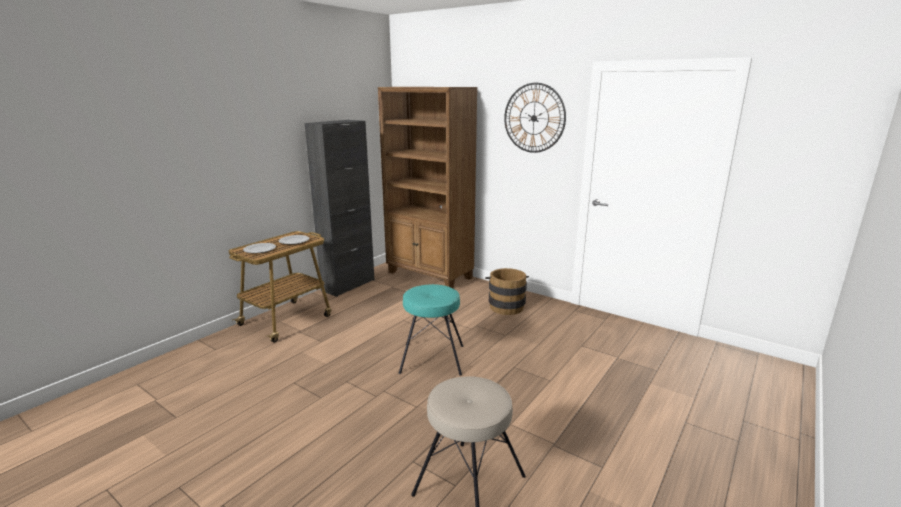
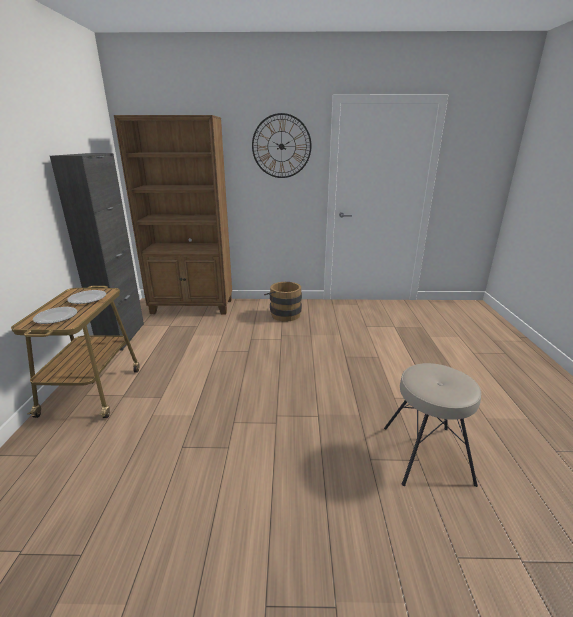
camera: 35 degrees left, 5 degrees up
turquoise stool [399,284,463,376] -> none

